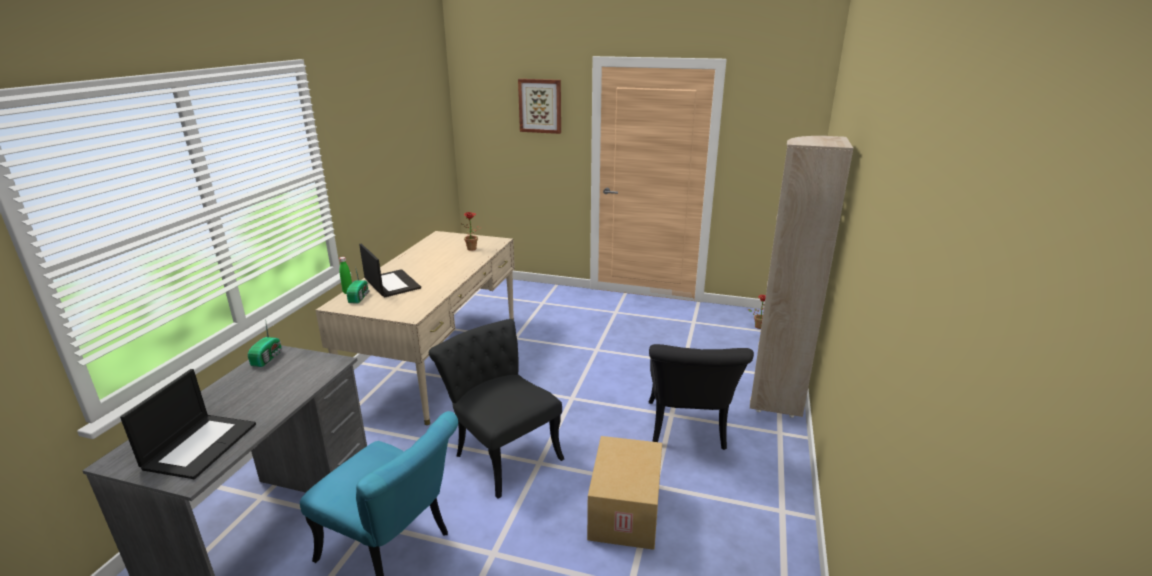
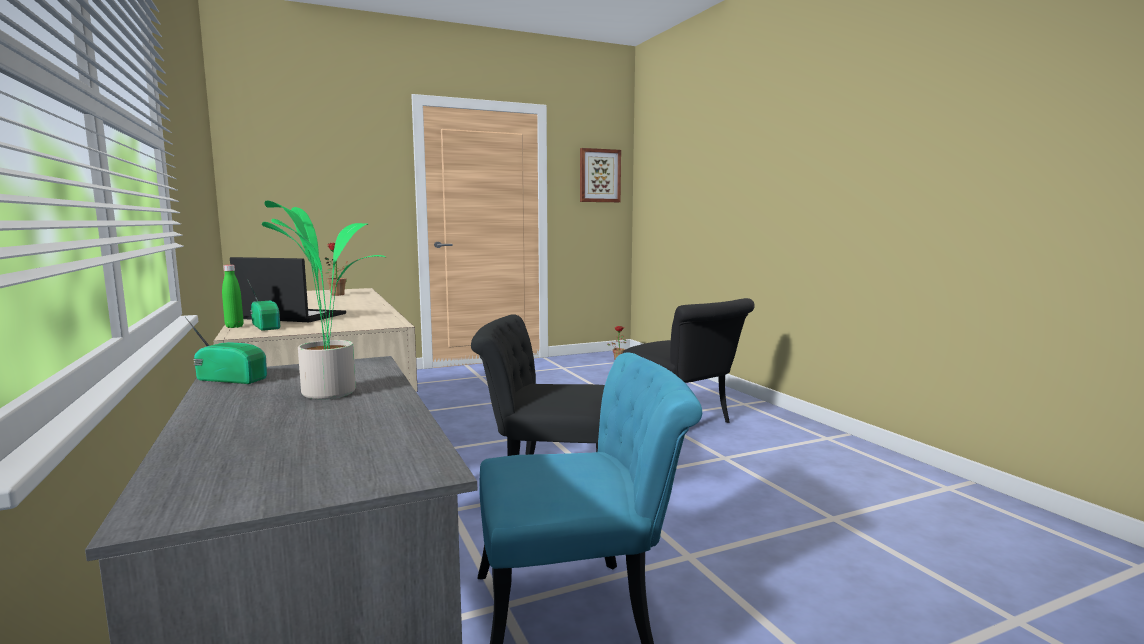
camera: 40 degrees left, 15 degrees down
laptop [120,369,256,479] -> none
radio [248,319,282,367] -> radio turned 45 degrees counterclockwise [185,317,267,384]
picture [518,79,561,134] -> picture moved to [580,148,621,202]
cardboard box [587,436,662,550] -> none
beige bookcase [750,136,853,418] -> none
none -> potted plant [262,200,387,400]

